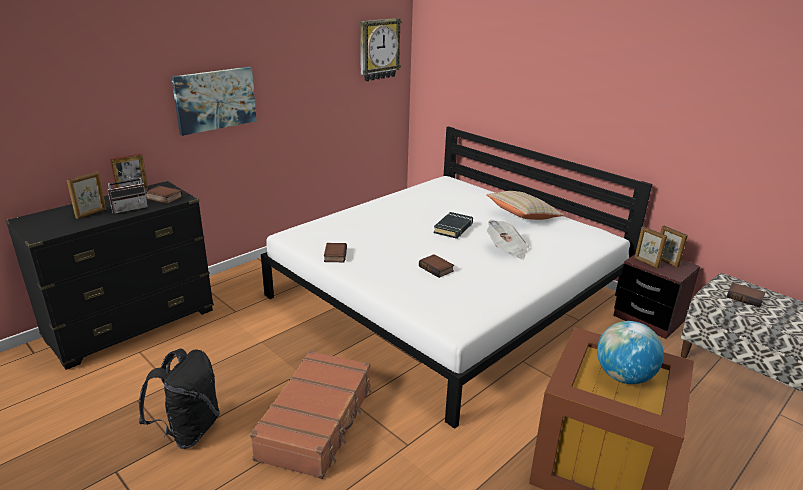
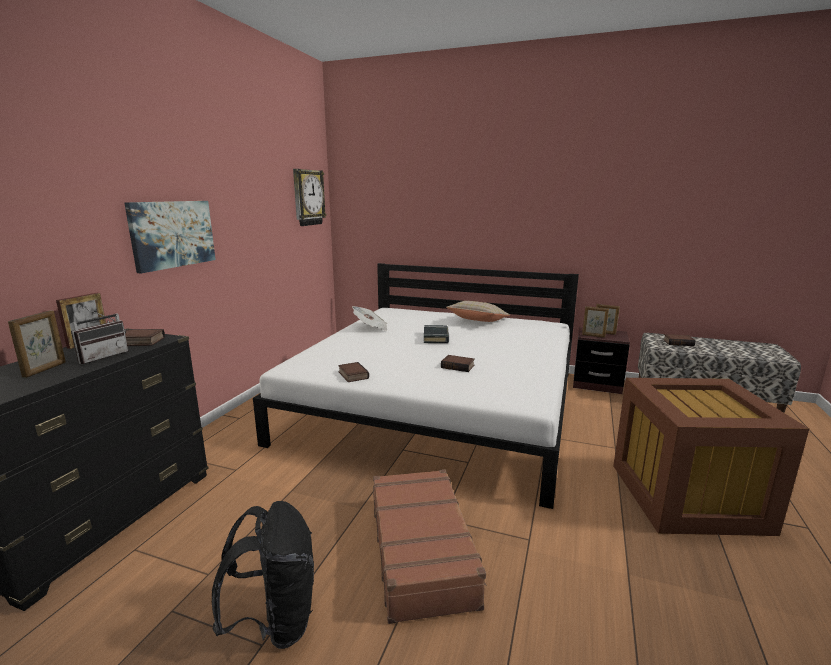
camera: 25 degrees left, 10 degrees down
newspaper [487,220,529,260] -> newspaper moved to [352,306,387,331]
globe [597,321,664,384] -> none

